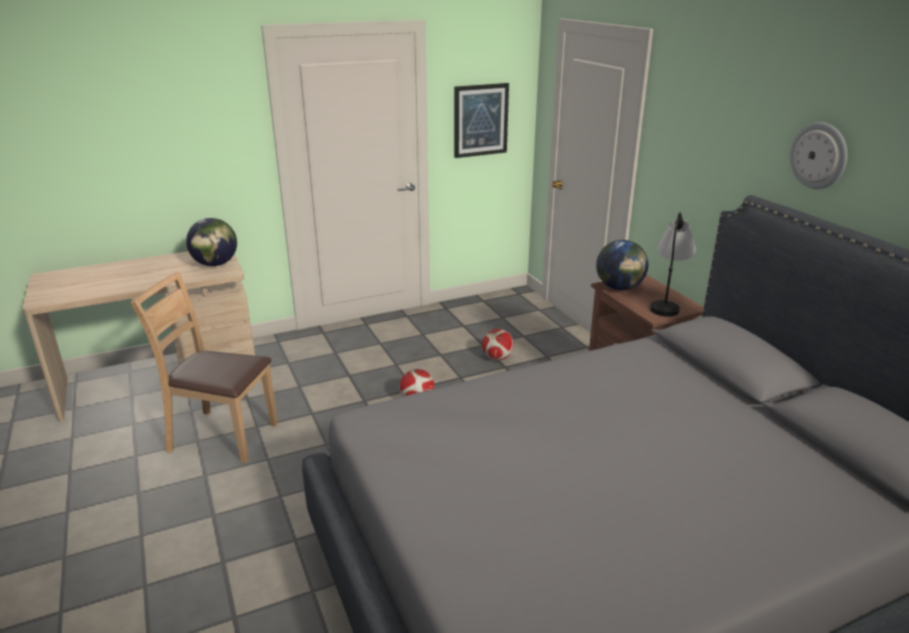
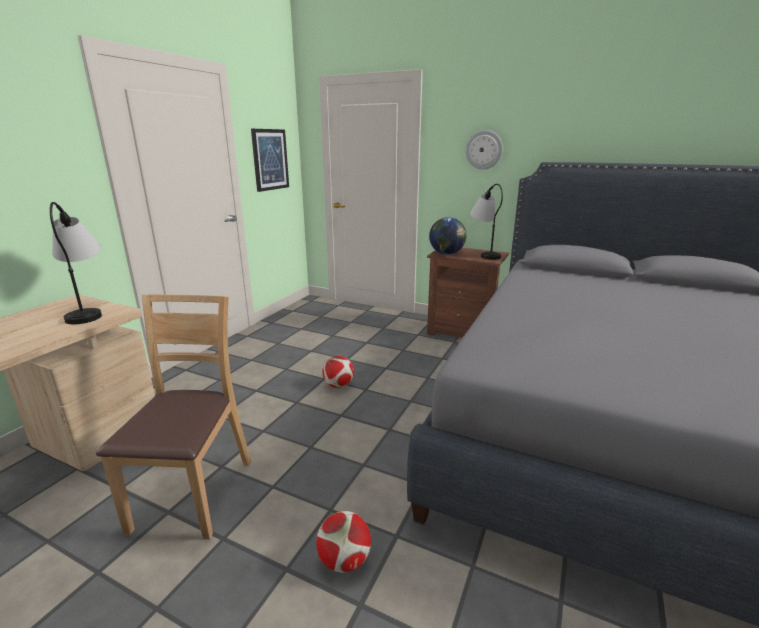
camera: 40 degrees left, 5 degrees down
brown chair [130,272,278,463] -> brown chair turned 120 degrees clockwise [96,294,252,540]
globe [186,218,237,266] -> table lamp [49,202,102,324]
football [482,329,514,360] -> football moved to [316,511,371,573]
wall clock [790,122,847,189] -> wall clock moved to [466,130,503,170]

